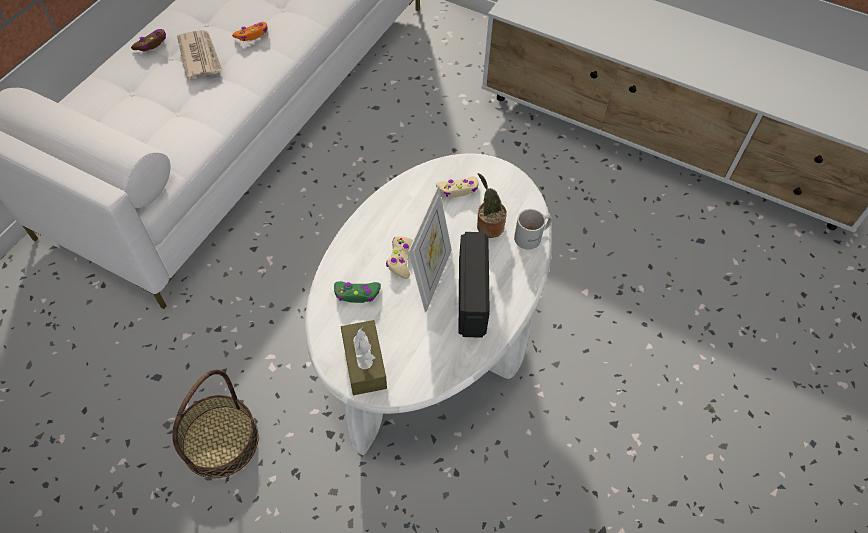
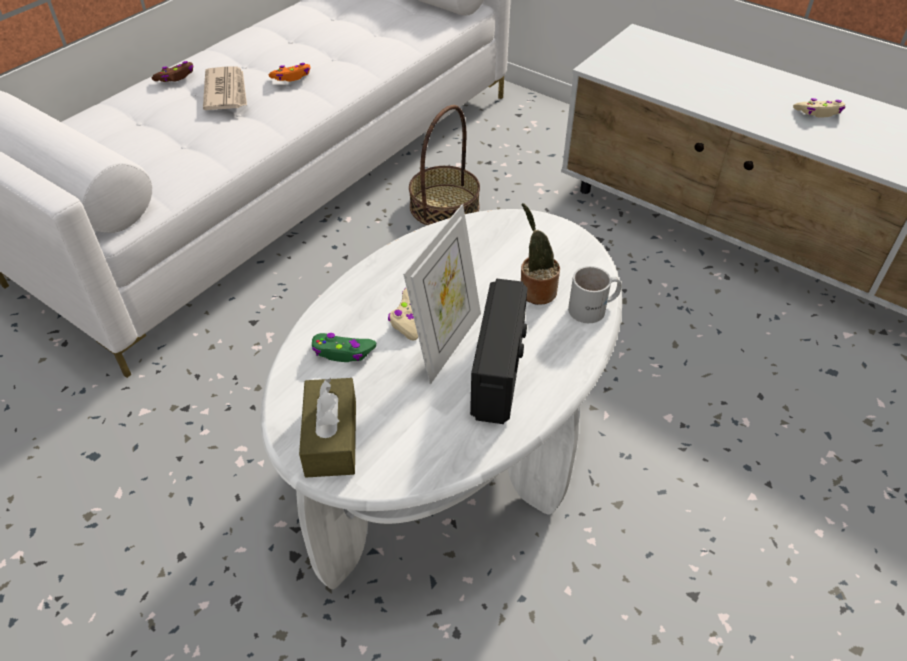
camera: 10 degrees right, 10 degrees down
basket [172,370,259,478] -> basket moved to [409,105,480,225]
beige game controller [436,176,479,197] -> beige game controller moved to [793,98,845,117]

